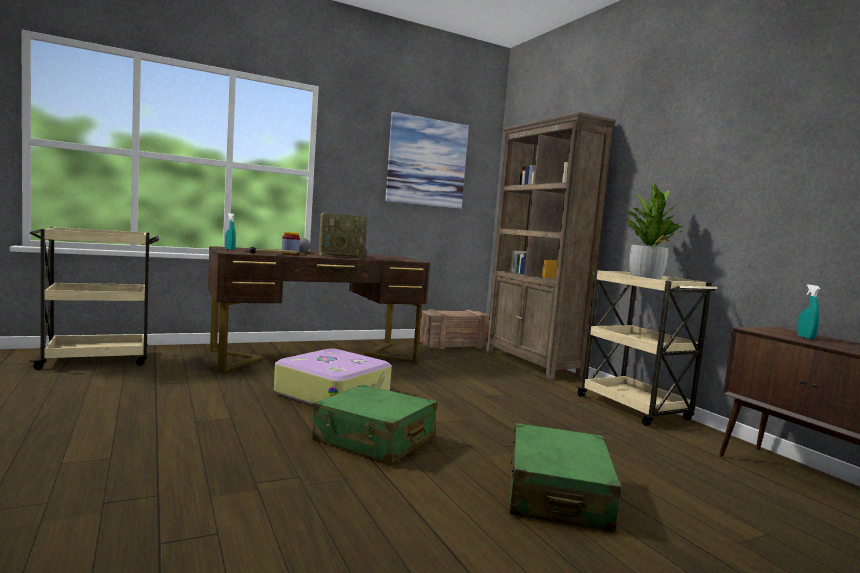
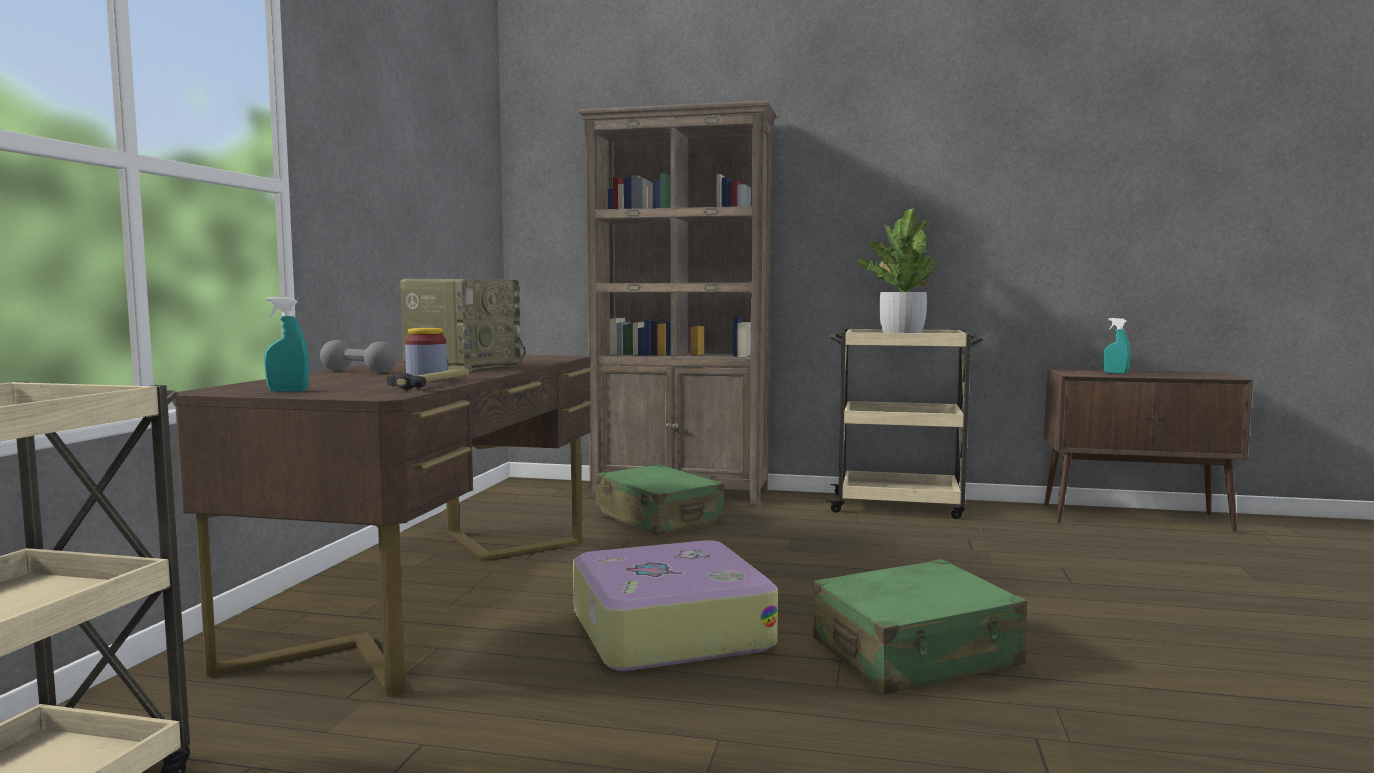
camera: 50 degrees left, 0 degrees up
picture [385,112,469,209] -> none
crate [419,309,489,349] -> none
green suitcase [509,423,622,533] -> green suitcase moved to [595,464,724,535]

